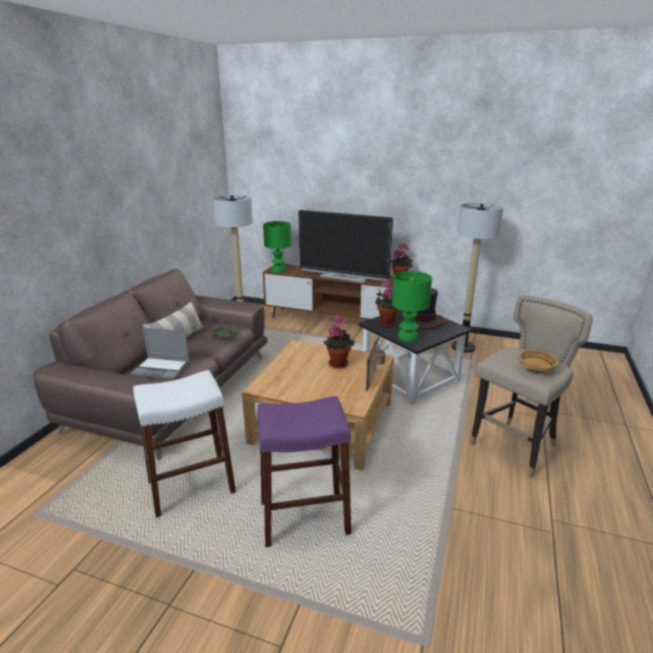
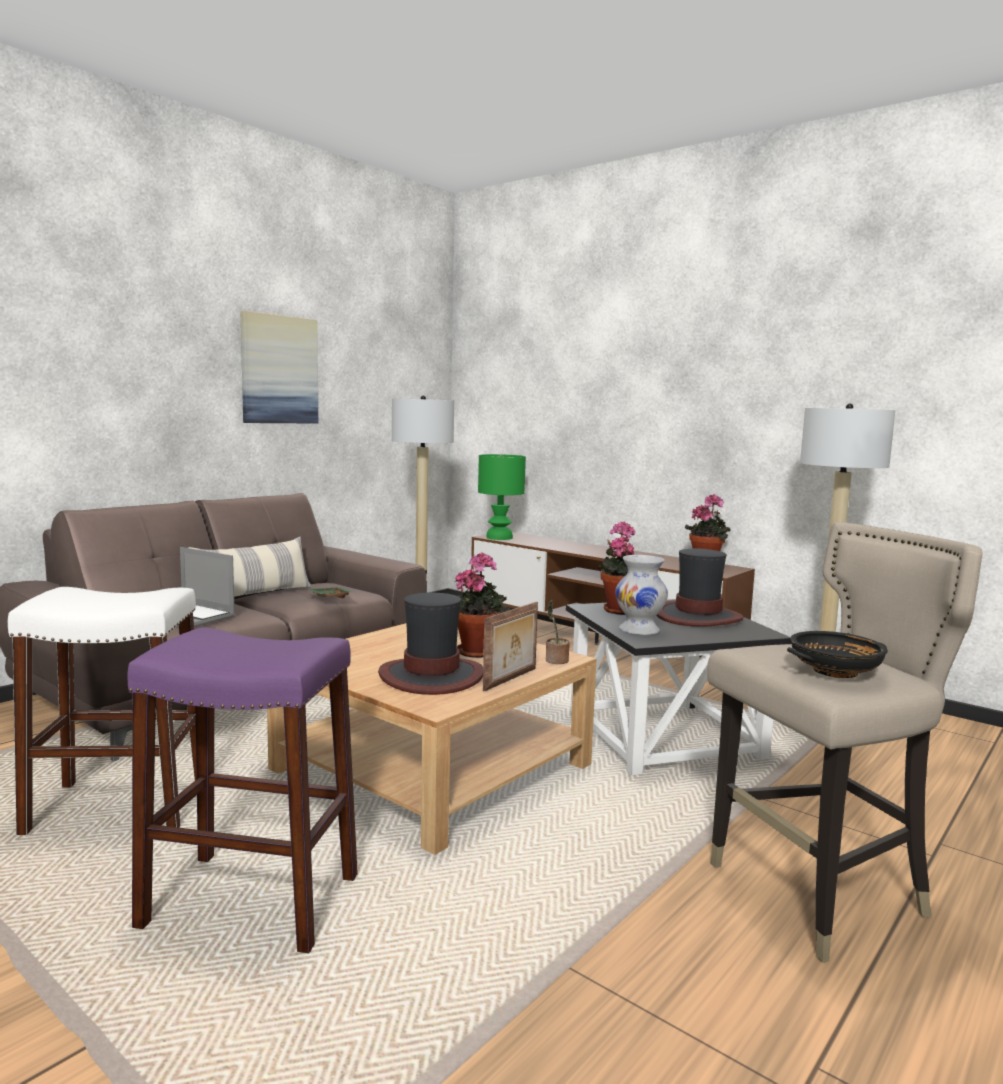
camera: 20 degrees right, 15 degrees down
television [298,210,393,283] -> none
green table lamp [392,271,432,342] -> white vase [615,555,668,635]
beige bowl [518,350,559,373] -> black bowl [787,631,888,678]
none -> picture [240,311,318,424]
none -> hat [378,593,483,695]

